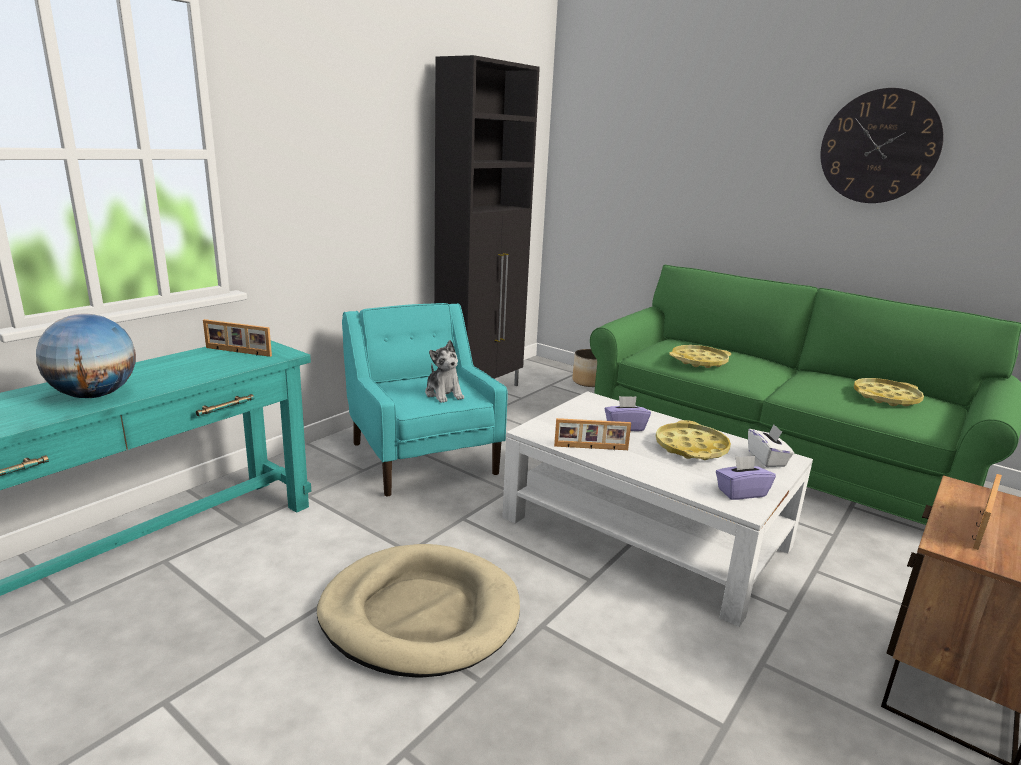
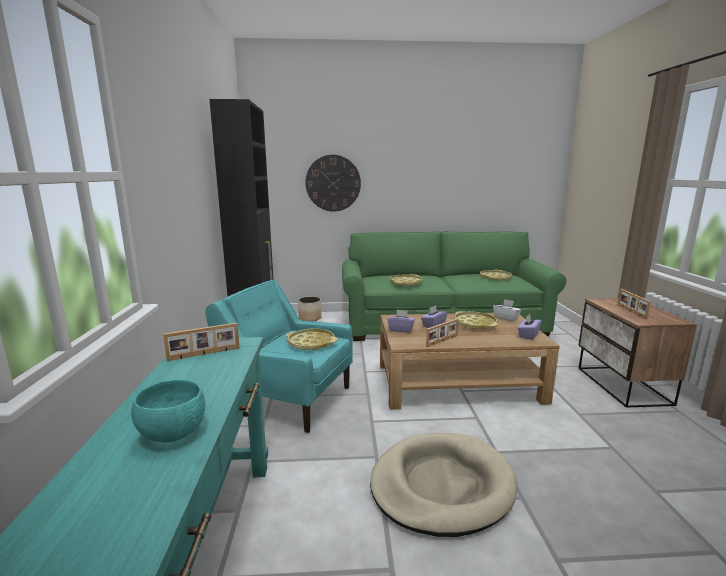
camera: 40 degrees left, 5 degrees down
globe [36,313,136,398] -> turquoise bowl [131,380,205,443]
plush toy [425,340,464,403] -> yellow tray [286,329,338,351]
white coffee table [502,391,813,627] -> brown coffee table [380,313,560,410]
wall clock [820,88,944,203] -> wall clock moved to [305,155,361,212]
none -> purple tissue box [387,310,415,333]

